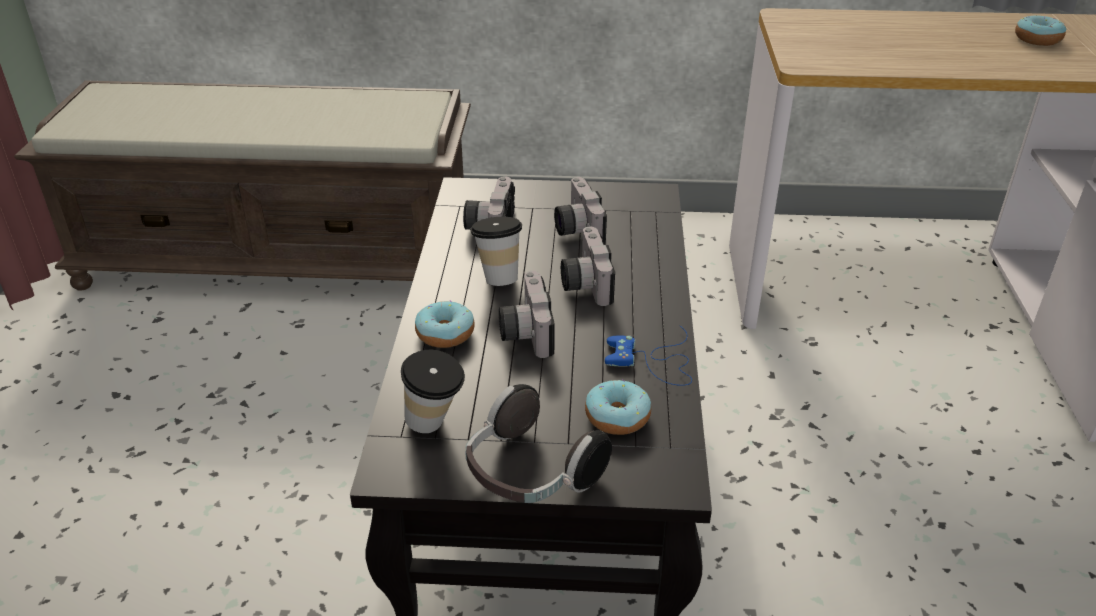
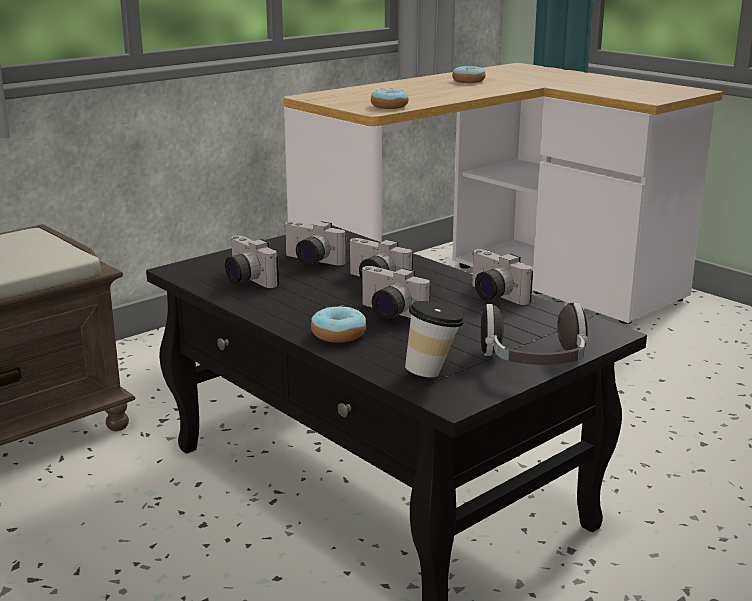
camera: 45 degrees left, 15 degrees down
cup [470,217,522,286] -> none
donut [585,379,651,435] -> donut moved to [371,88,409,109]
blue game controller [605,326,692,386] -> camera [472,249,533,305]

